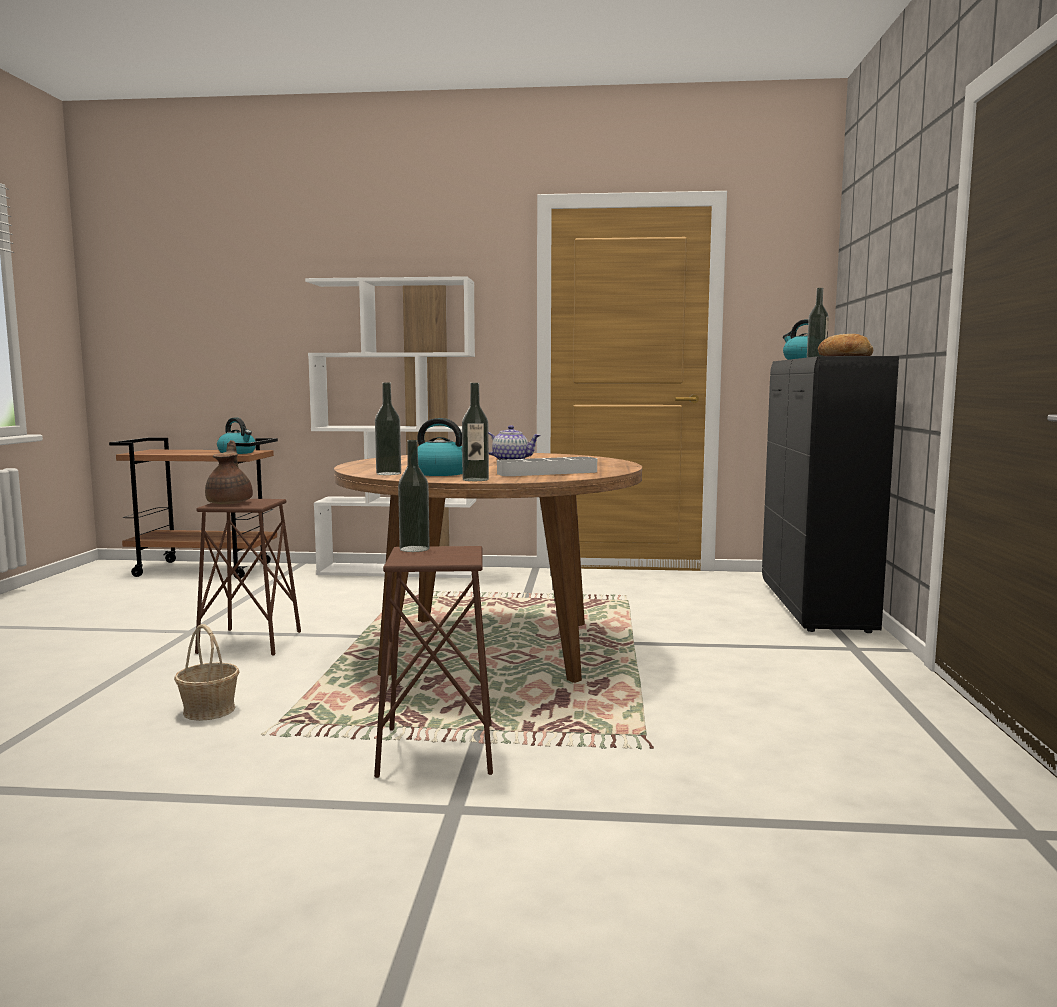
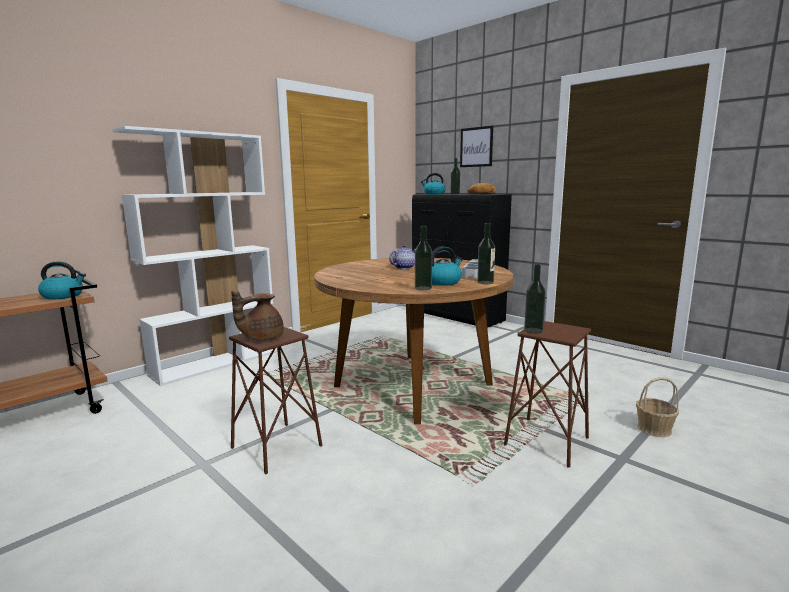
camera: 50 degrees left, 5 degrees up
basket [174,624,240,721] -> basket moved to [636,377,679,437]
brown teapot [205,440,253,504] -> brown teapot turned 75 degrees counterclockwise [231,291,284,340]
none -> picture [460,126,493,167]

